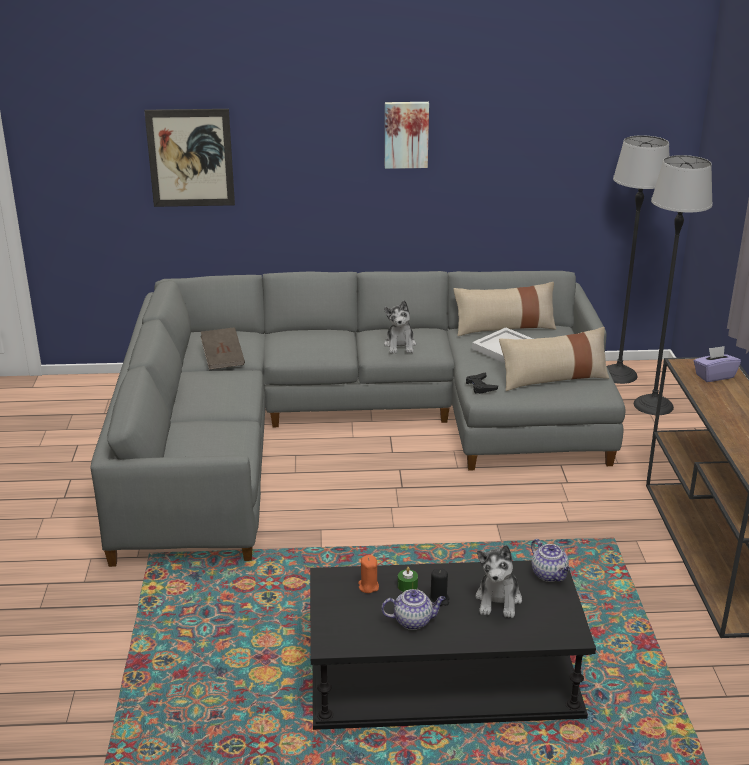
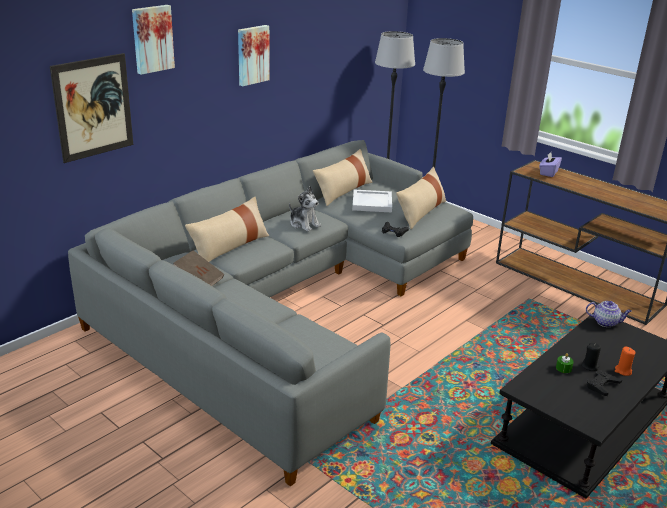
camera: 45 degrees left, 0 degrees up
orange candle [358,555,379,593] -> orange candle moved to [615,347,636,376]
teapot [381,589,446,630] -> black game controller [587,370,622,396]
plush toy [475,545,522,618] -> none
none -> picture [132,5,175,75]
none -> beige pillow [185,197,269,262]

